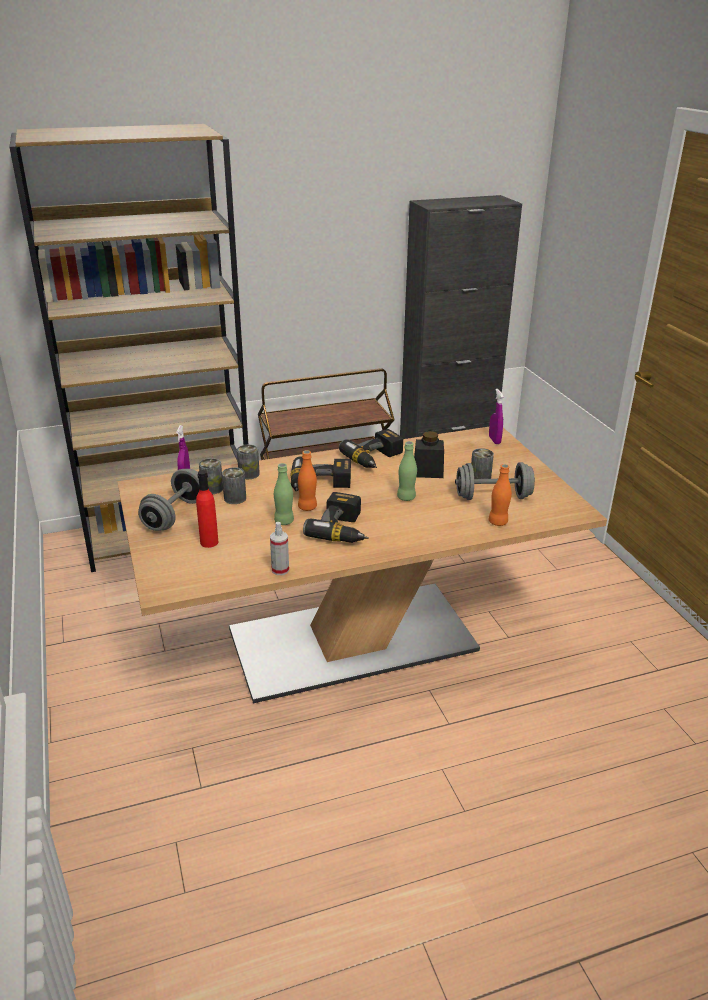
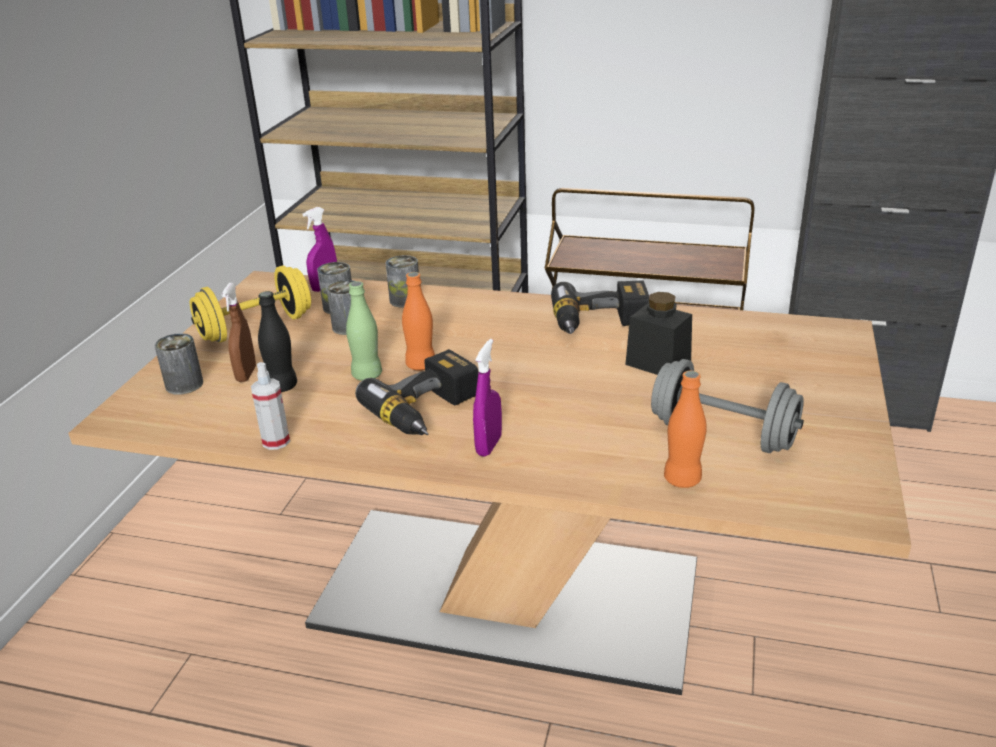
camera: 35 degrees right, 0 degrees up
grey dumbbell [138,469,199,531] -> yellow dumbbell [190,265,311,343]
red bottle [196,470,218,548] -> brown spray bottle [221,283,256,382]
power drill [290,456,351,492] -> none
green bottle [397,441,417,501] -> none
can [471,448,494,479] -> can moved to [155,333,203,395]
purple spray bottle [489,389,503,444] -> purple spray bottle moved to [473,339,502,457]
none -> black bottle [258,291,297,392]

